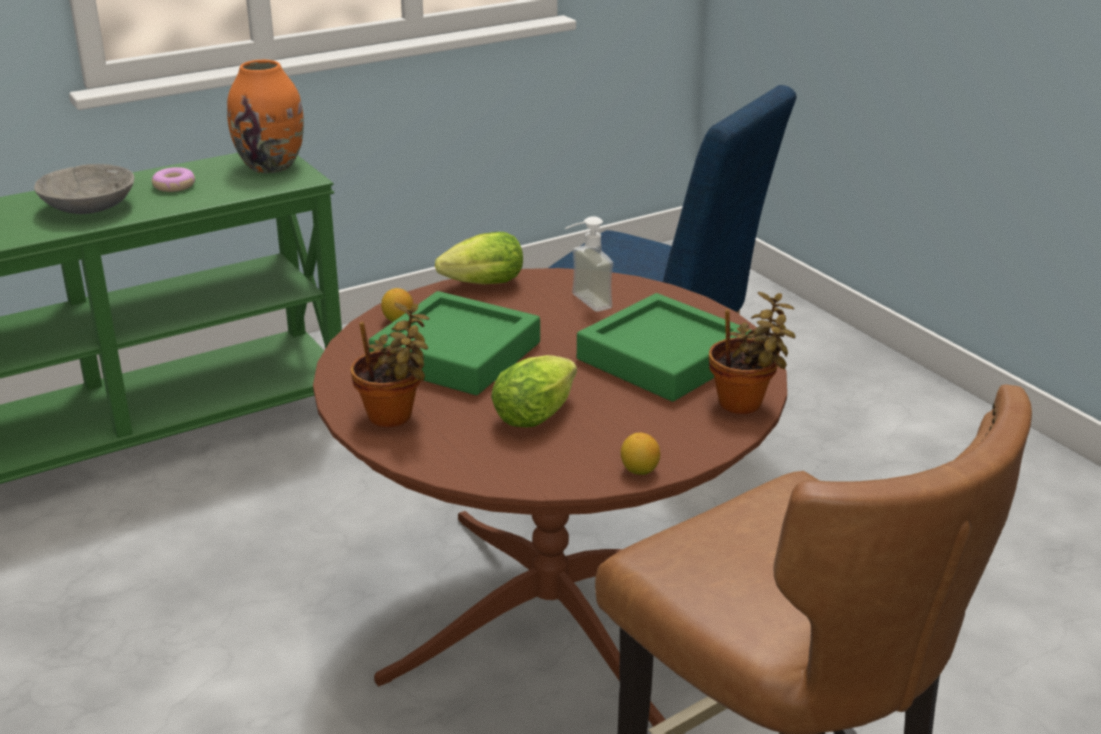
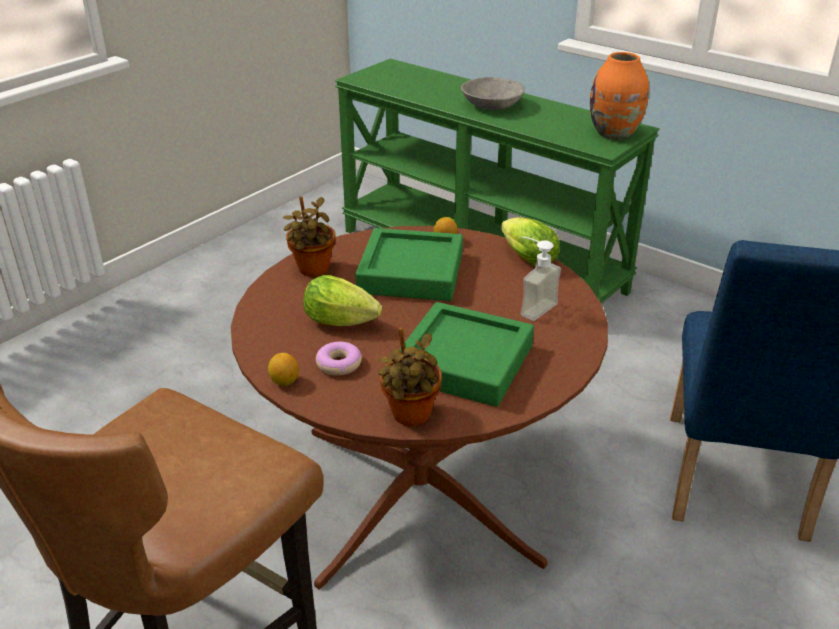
camera: 70 degrees right, 5 degrees up
donut [152,167,195,192] -> donut moved to [316,342,362,376]

